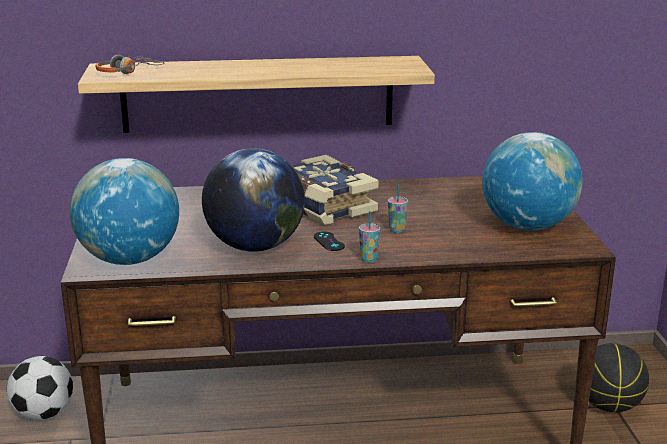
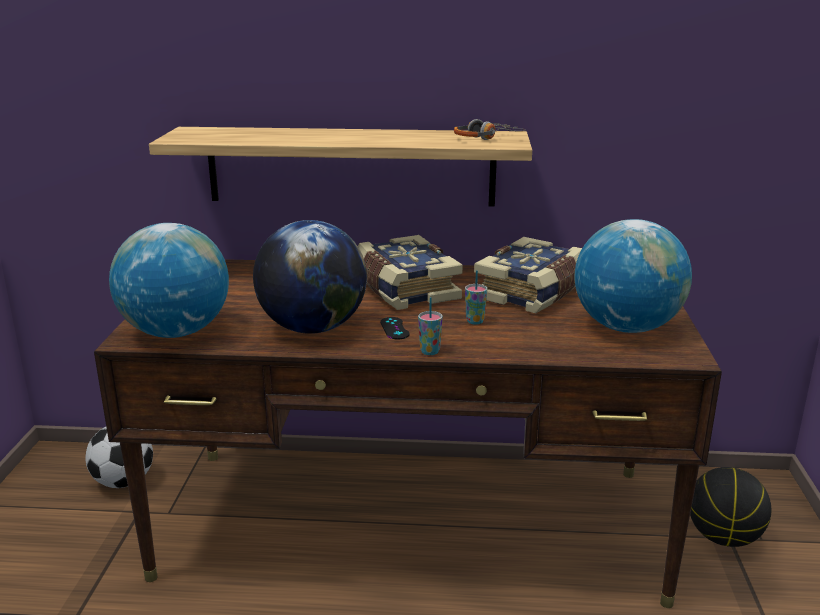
camera: 10 degrees right, 0 degrees up
headphones [95,55,164,74] -> headphones moved to [454,119,526,140]
none -> book [474,237,582,313]

